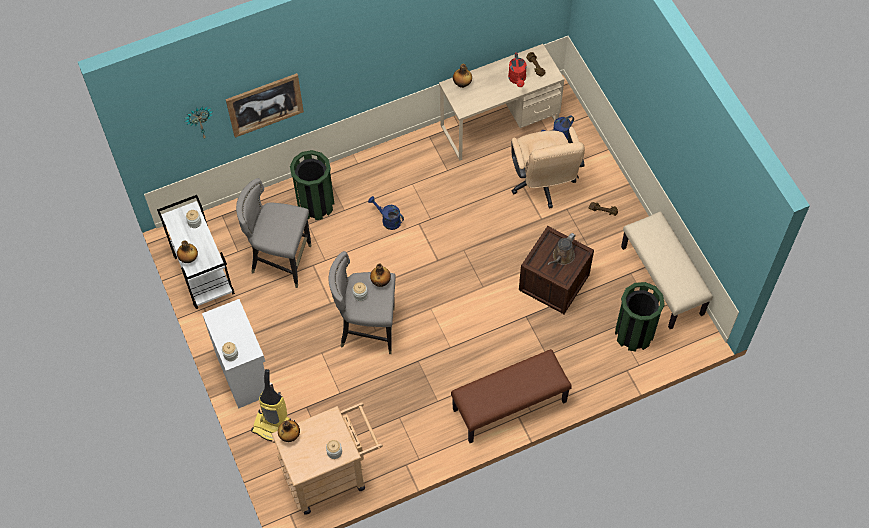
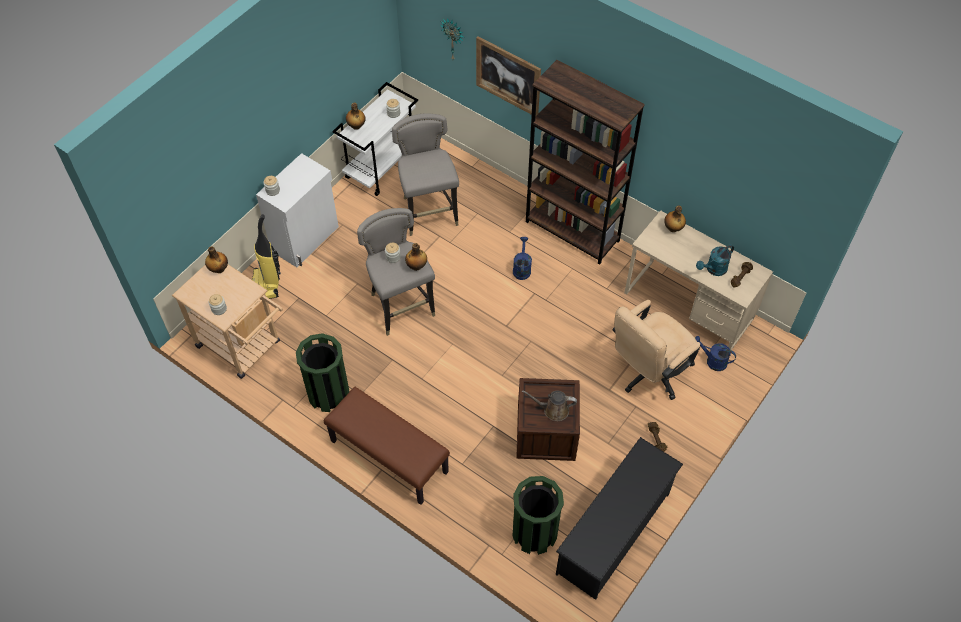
camera: 60 degrees right, 5 degrees down
green trash can [290,150,334,221] -> green trash can moved to [296,333,350,412]
red watering can [508,53,527,87] -> turquoise watering can [696,244,734,276]
beige bench [621,211,713,329] -> black shoe rack [556,437,683,600]
none -> brown bookcase [526,60,645,265]

